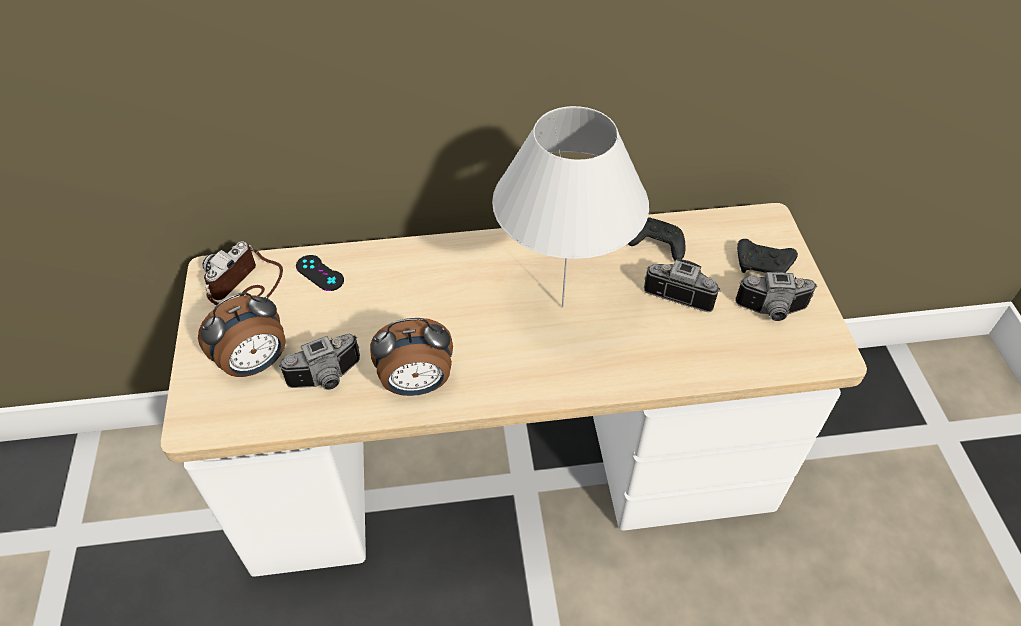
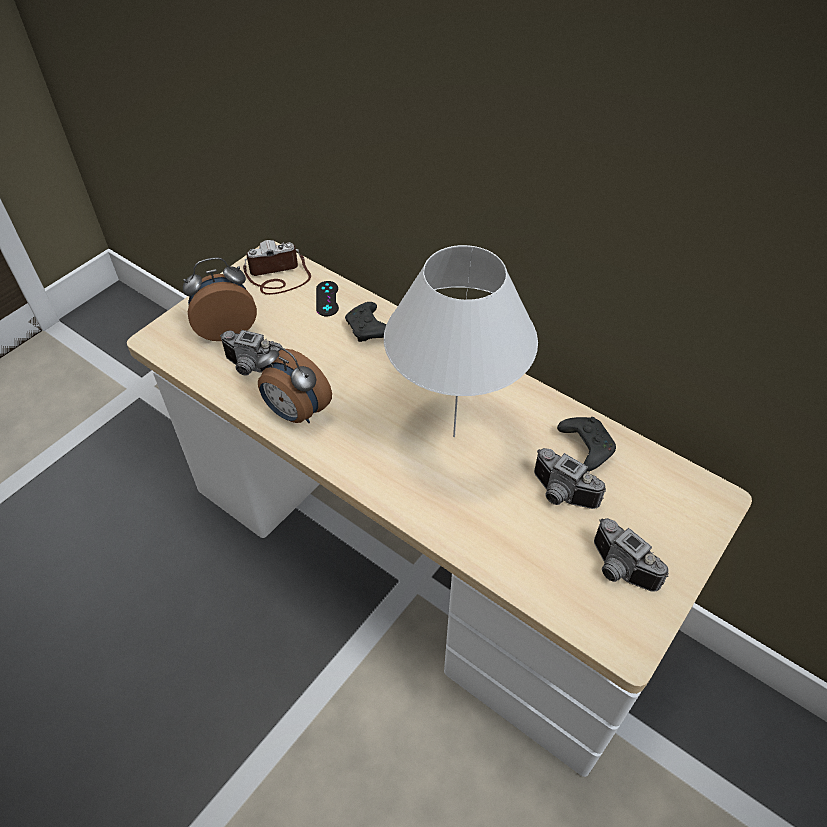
camera: 45 degrees right, 0 degrees up
alarm clock [198,292,286,377] -> alarm clock turned 150 degrees clockwise [183,257,257,341]
camera [644,259,721,312] -> camera turned 150 degrees clockwise [534,448,606,509]
black game controller [737,239,798,273] -> black game controller moved to [345,302,386,342]

